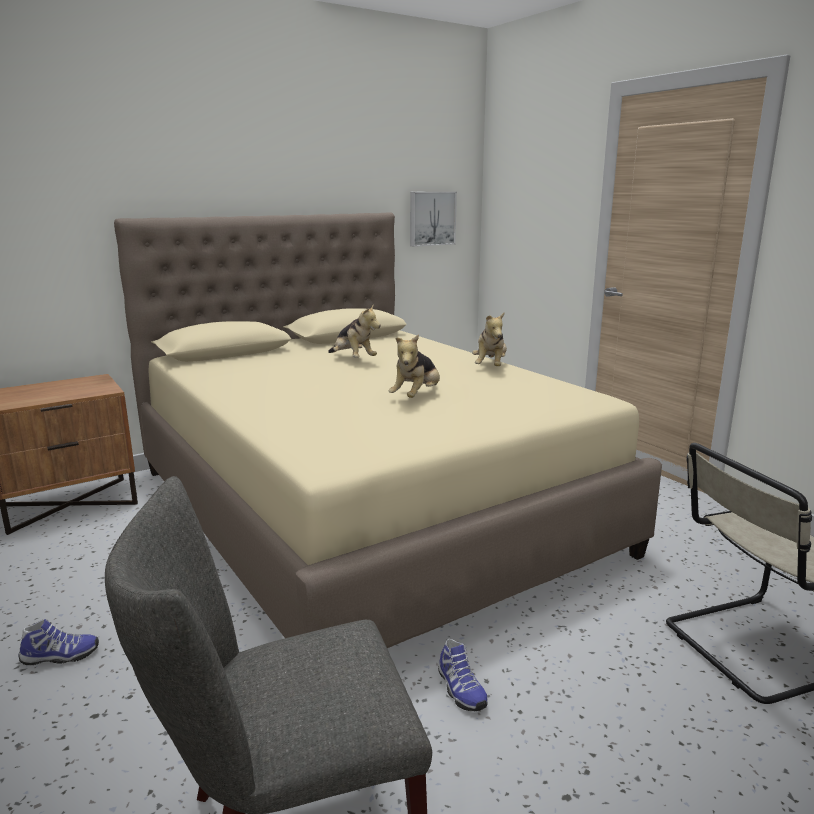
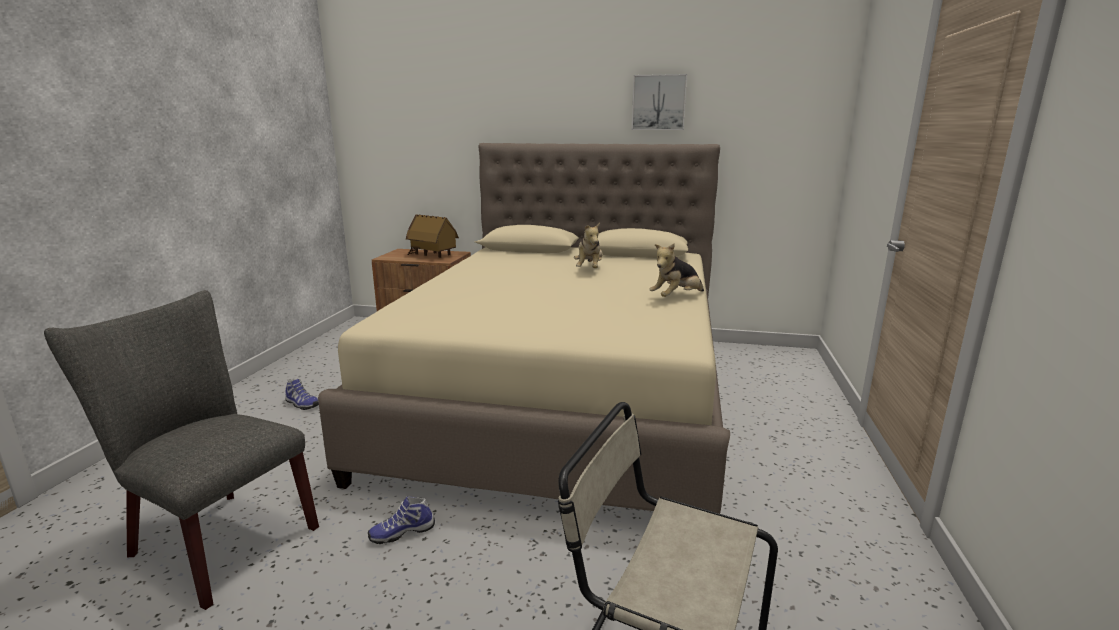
camera: 45 degrees right, 0 degrees up
plush toy [388,334,440,398] -> none
picture [410,192,457,247] -> picture moved to [632,74,687,130]
shoe [438,639,488,711] -> shoe turned 45 degrees clockwise [368,496,435,544]
none -> toy house [406,214,459,258]

